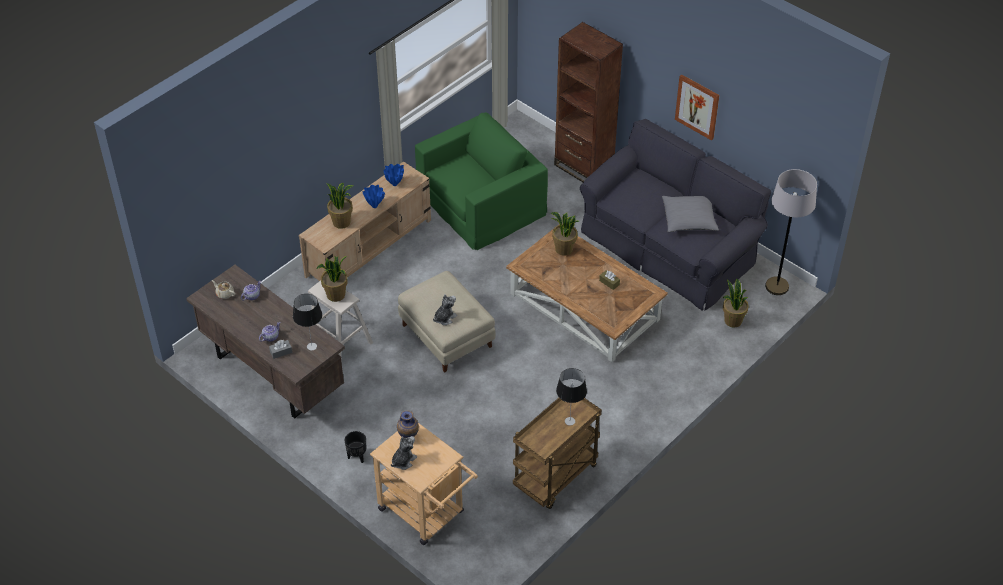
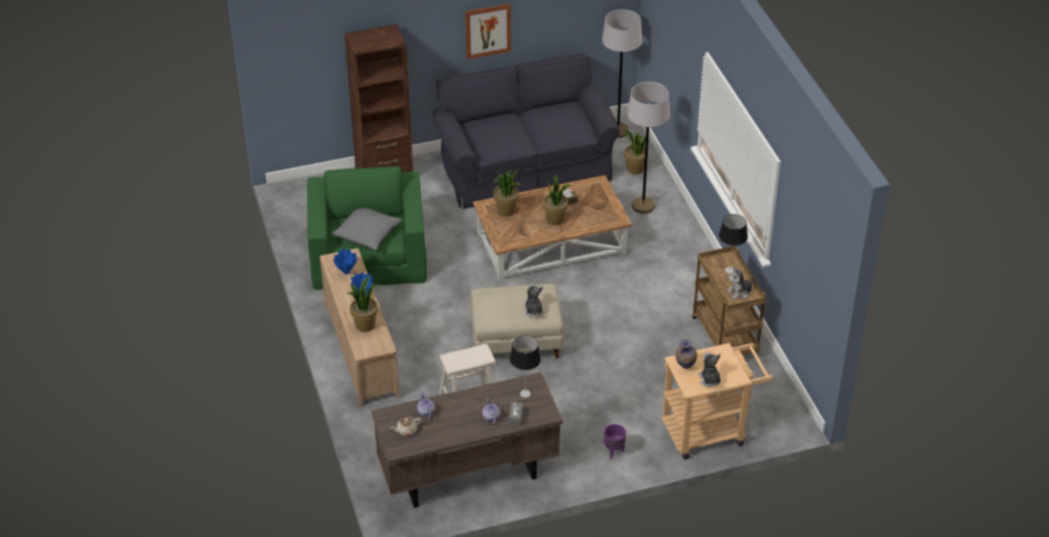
camera: 60 degrees left, 5 degrees down
potted plant [316,255,348,302] -> potted plant moved to [543,175,571,226]
black planter [345,431,366,463] -> purple planter [604,424,626,459]
grey pillow [662,196,719,232] -> grey pillow moved to [331,208,402,250]
none -> grey floor lamp [627,82,670,214]
none -> plush toy [727,266,756,300]

